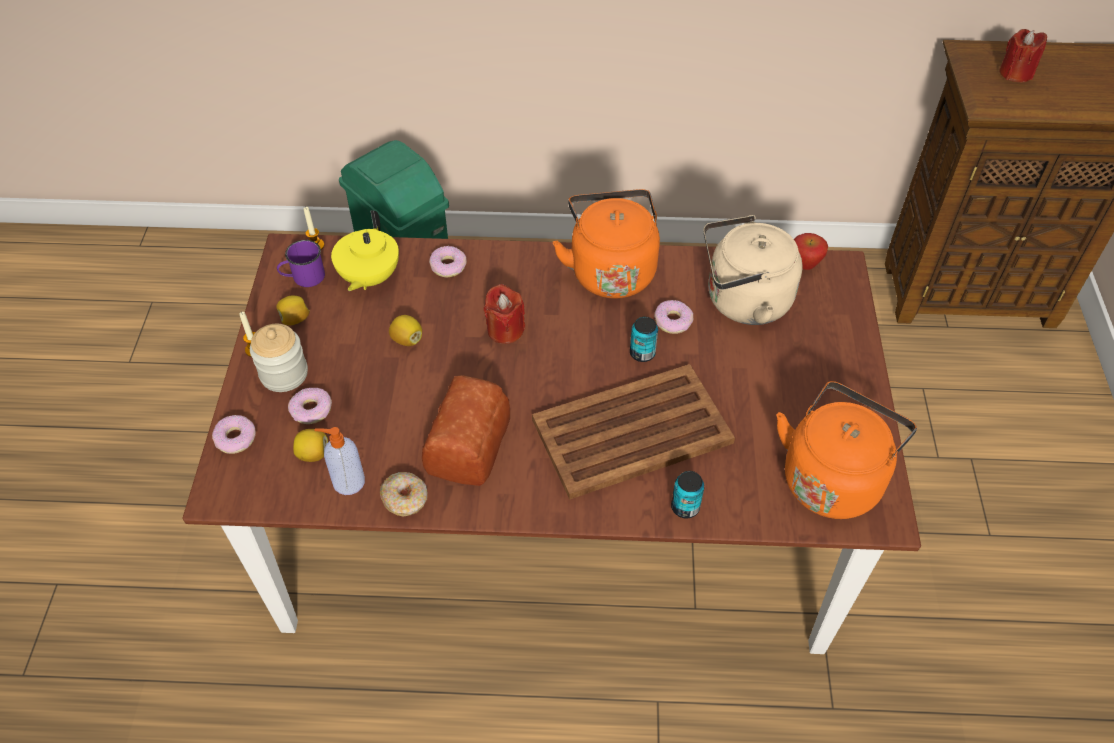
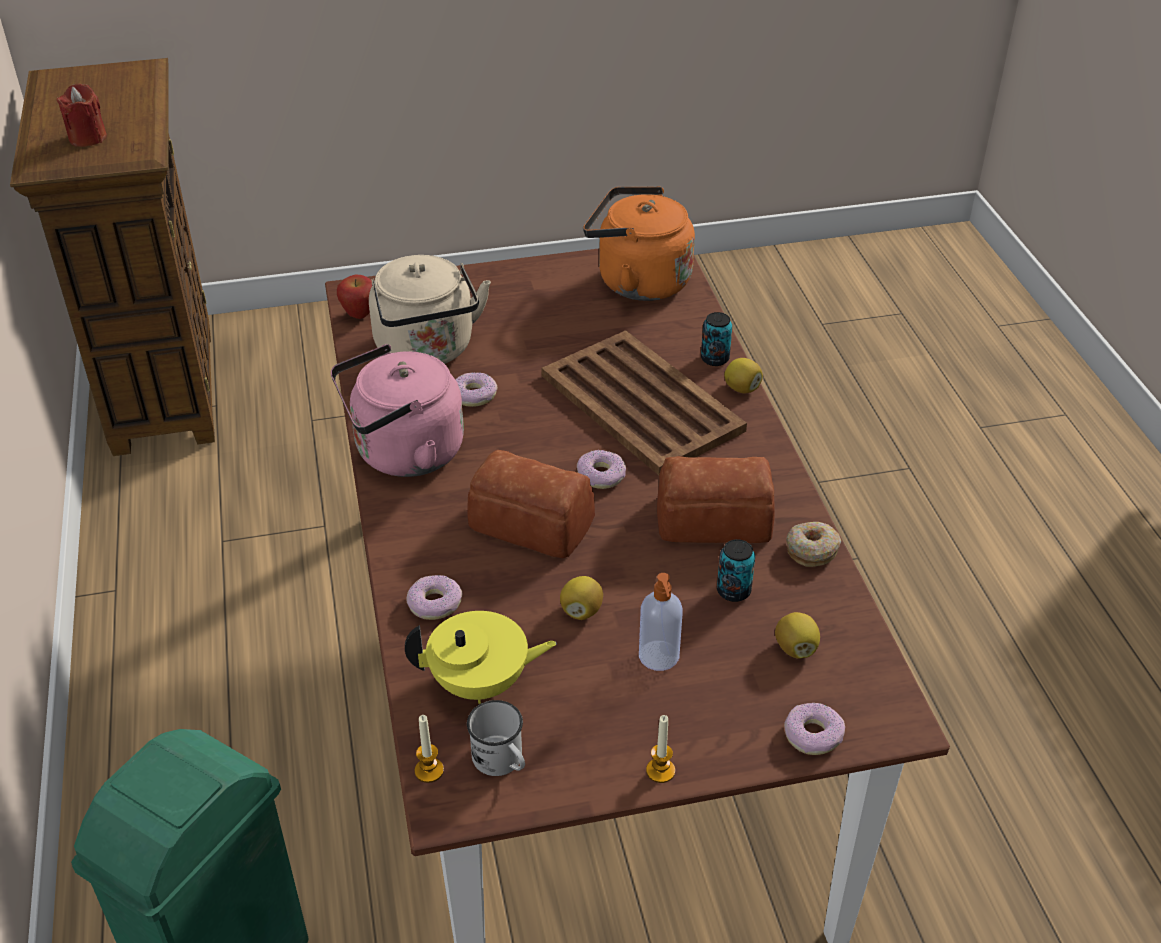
camera: 105 degrees left, 10 degrees down
jar [250,324,308,392] -> none
lemon [276,296,310,325] -> lemon moved to [724,358,763,393]
purple mug [277,240,325,287] -> white mug [467,700,525,776]
donut [288,388,332,424] -> donut moved to [577,450,626,489]
soap dispenser [315,427,365,495] -> soap dispenser moved to [639,573,682,671]
red candle [484,284,525,344] -> bread [467,450,595,558]
orange kettle [553,189,660,299] -> pink kettle [331,344,464,477]
can [630,317,658,362] -> can moved to [717,539,755,602]

